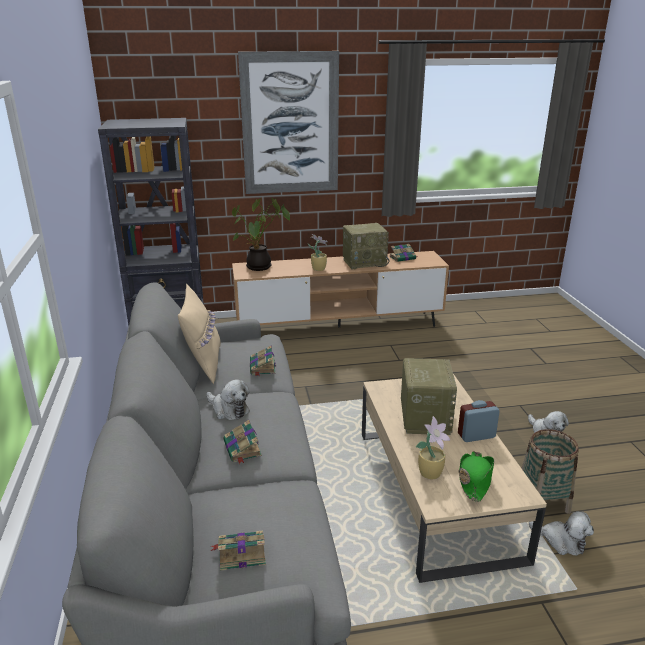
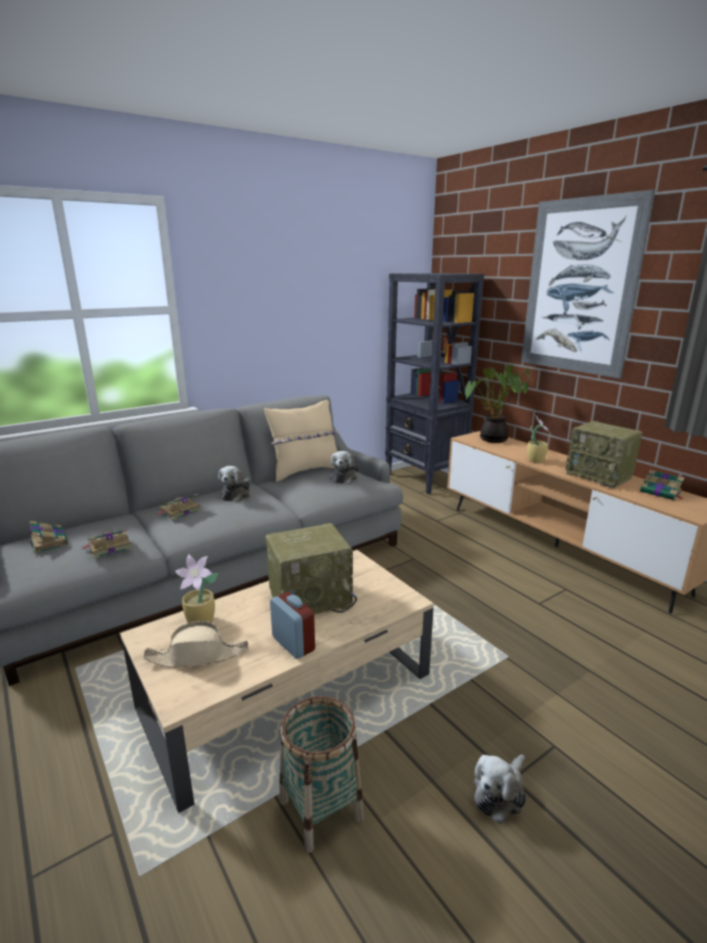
camera: 65 degrees right, 5 degrees down
book [250,346,276,376] -> book moved to [81,529,132,558]
green hat [458,451,495,502] -> beige hat [143,621,248,668]
plush toy [529,511,594,556] -> plush toy moved to [329,451,359,484]

